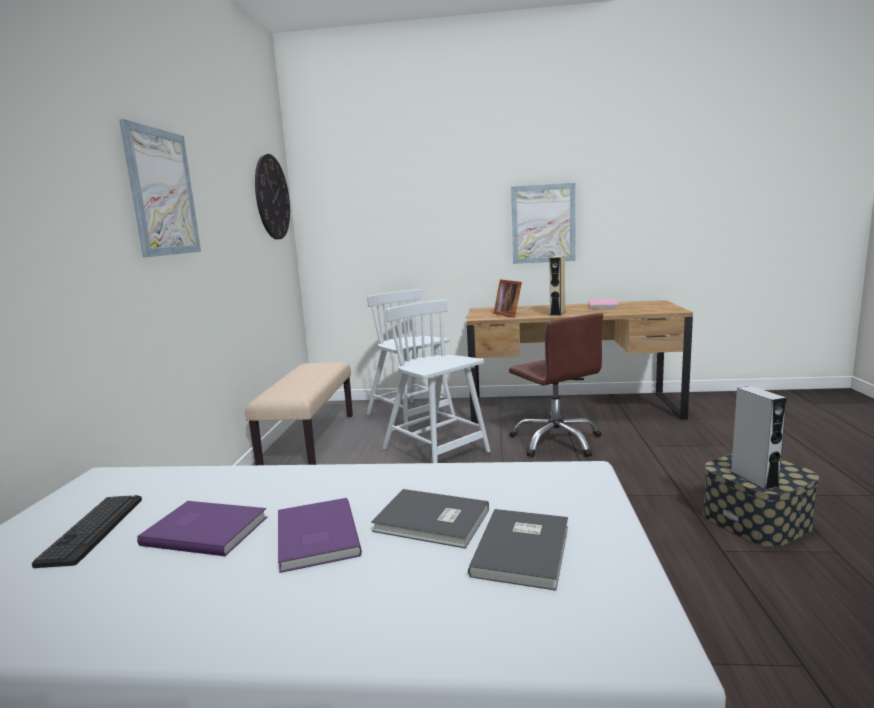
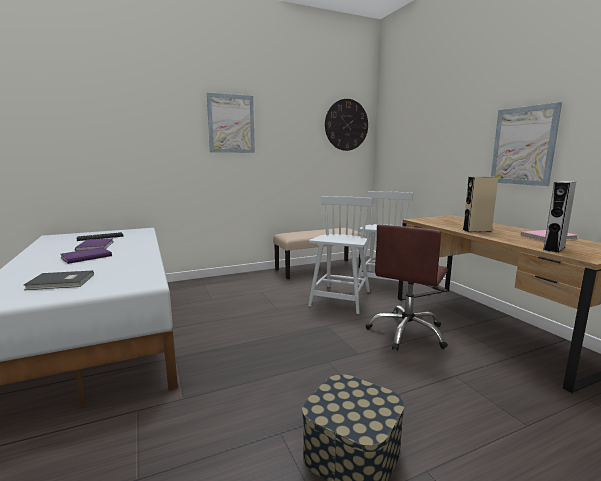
camera: 60 degrees right, 0 degrees up
grey book [371,489,489,549] -> none
picture frame [494,279,522,318] -> none
grey speaker [731,386,787,490] -> grey speaker moved to [543,181,576,253]

